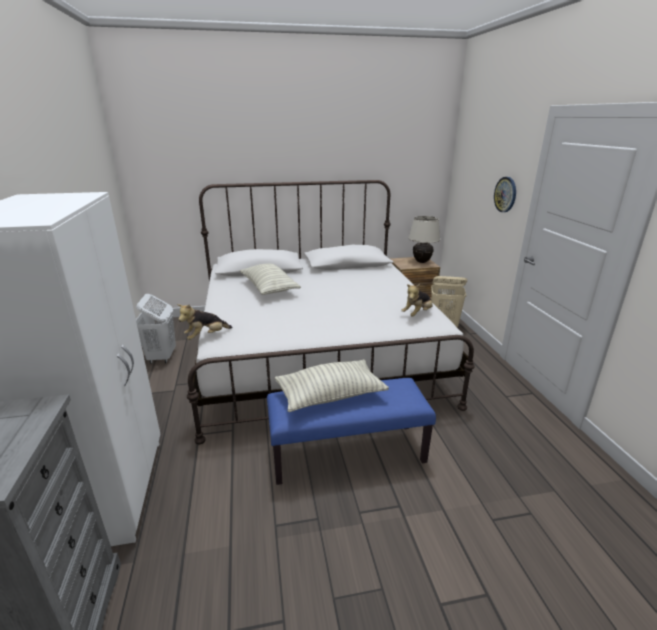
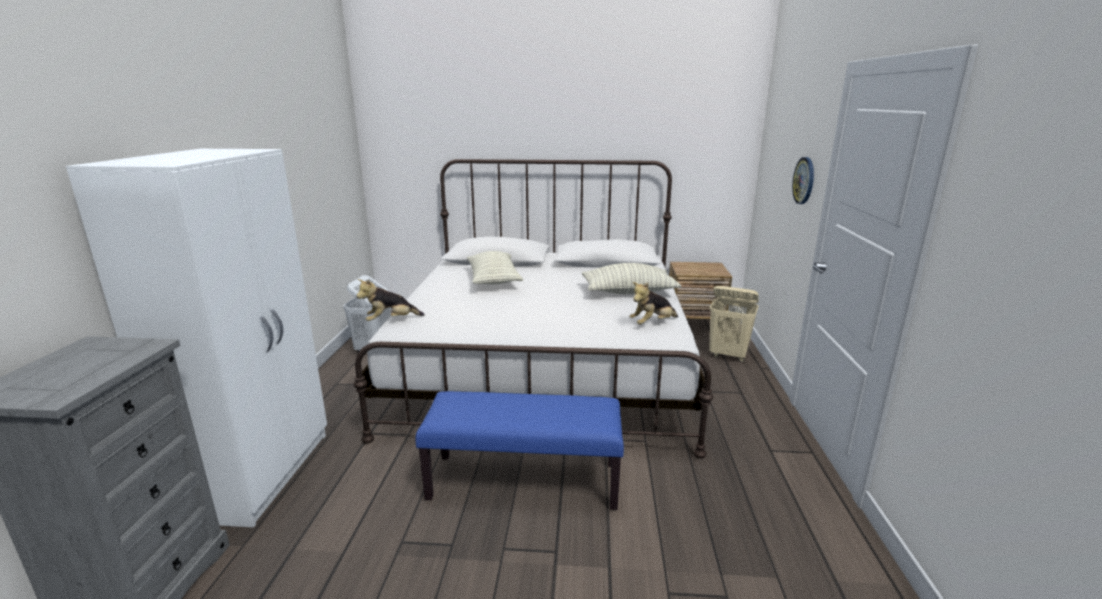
camera: 15 degrees right, 5 degrees down
pillow [275,359,389,412] -> pillow moved to [582,263,682,294]
beige table lamp [408,216,440,263] -> none

